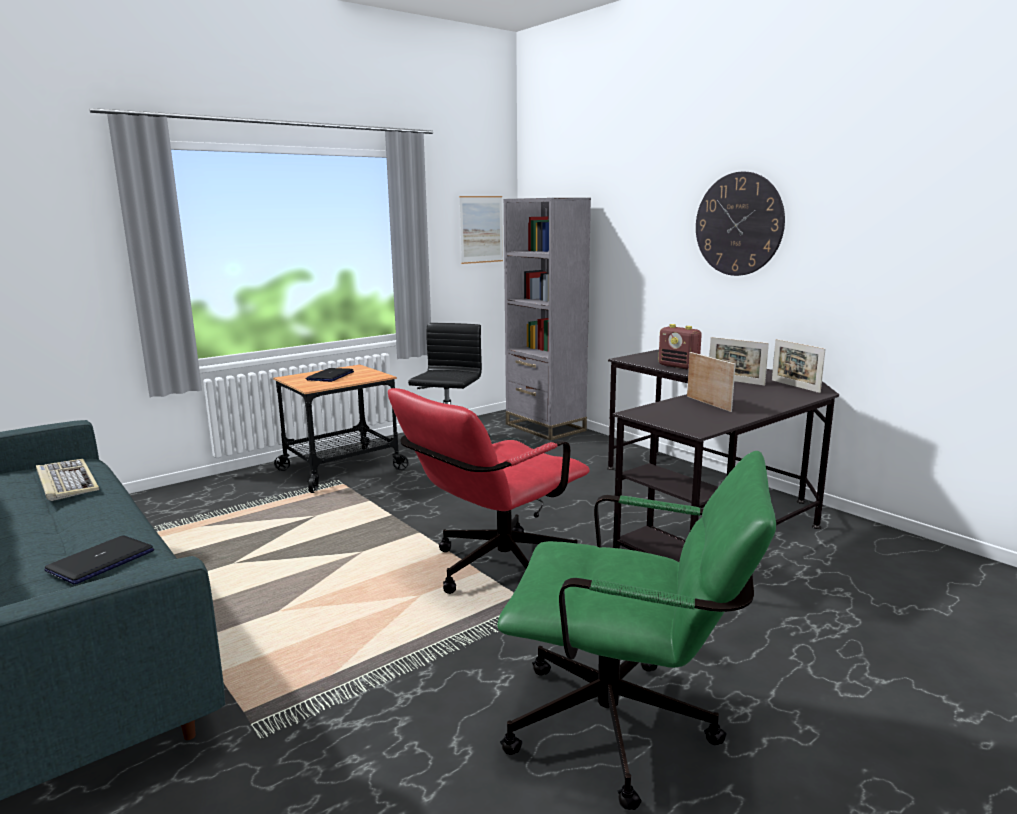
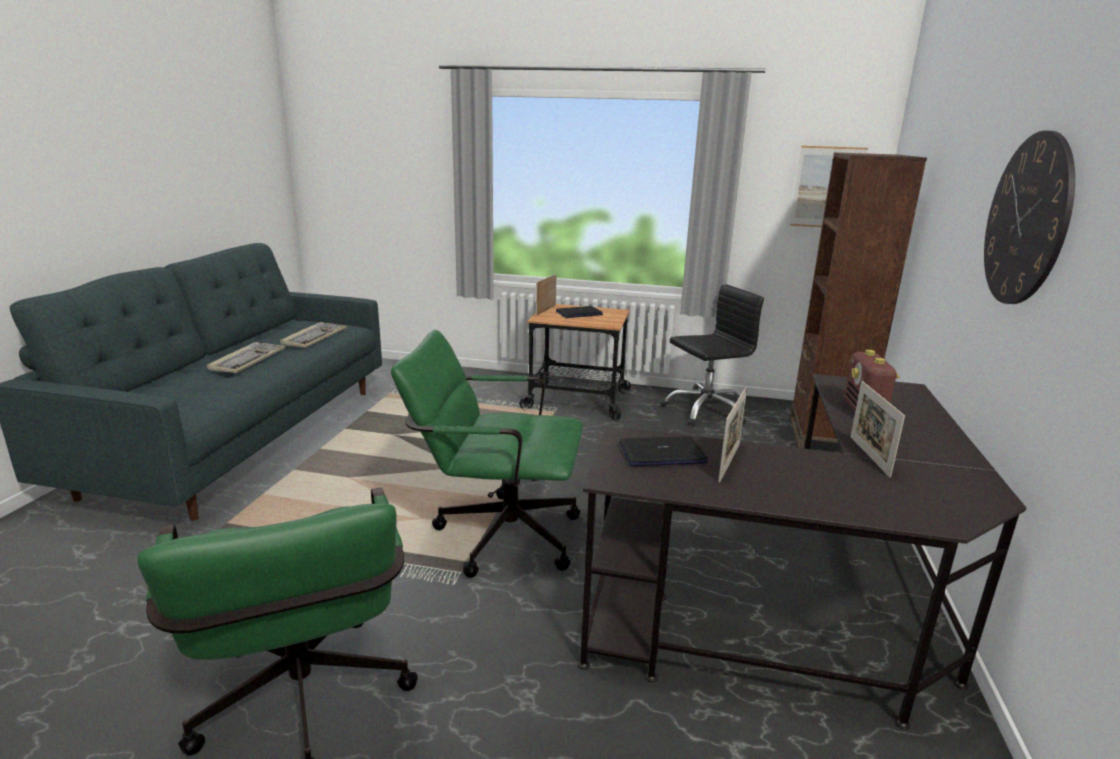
camera: 50 degrees right, 5 degrees up
laptop [45,535,154,585] -> laptop moved to [619,436,708,466]
red office chair [388,388,590,594] -> green office chair [391,330,583,578]
grey bookcase [504,198,591,441] -> brown bookcase [790,152,927,453]
picture frame [772,339,826,393] -> picture frame moved to [536,274,557,316]
none -> keyboard [207,342,286,373]

